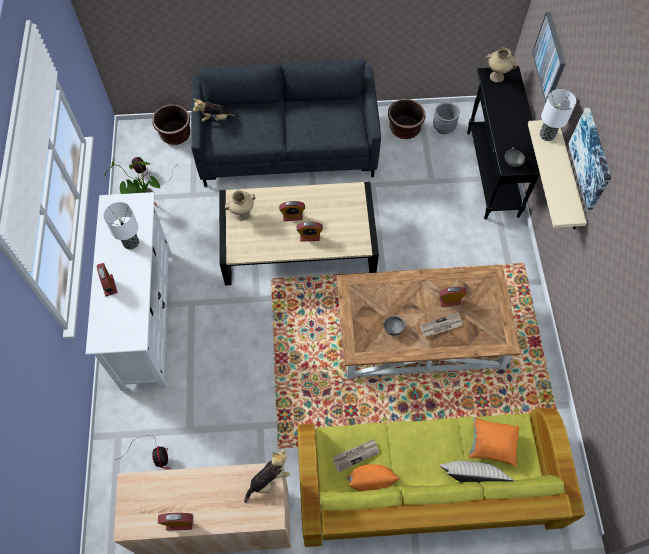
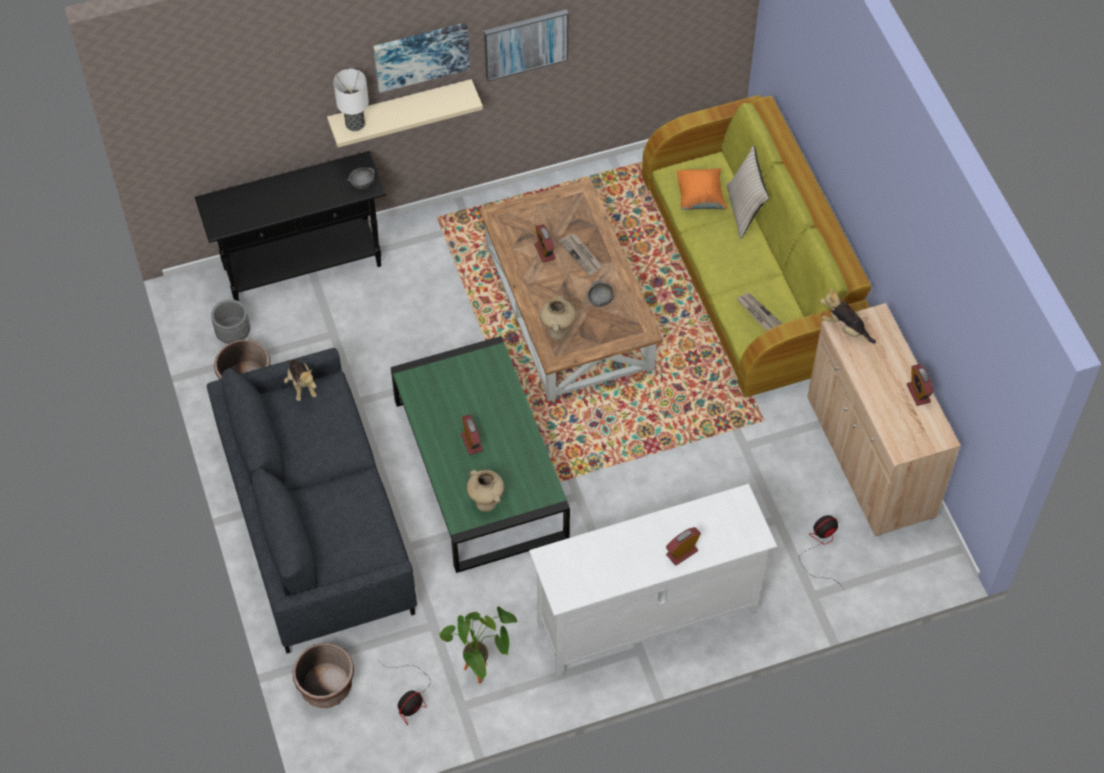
camera: 105 degrees left, 5 degrees down
table lamp [104,202,139,250] -> none
plush toy [193,99,238,122] -> plush toy moved to [284,360,317,401]
beige coffee table [219,182,379,285] -> green coffee table [391,336,570,573]
alarm clock [297,222,323,242] -> none
orange pillow [346,464,400,491] -> none
beige vase [486,48,517,83] -> beige vase moved to [540,296,576,339]
picture [532,12,566,103] -> picture moved to [484,9,569,81]

